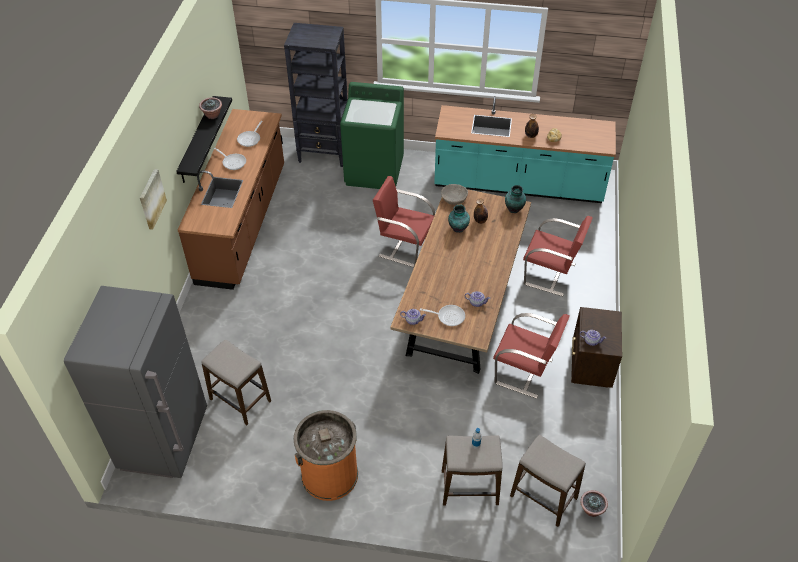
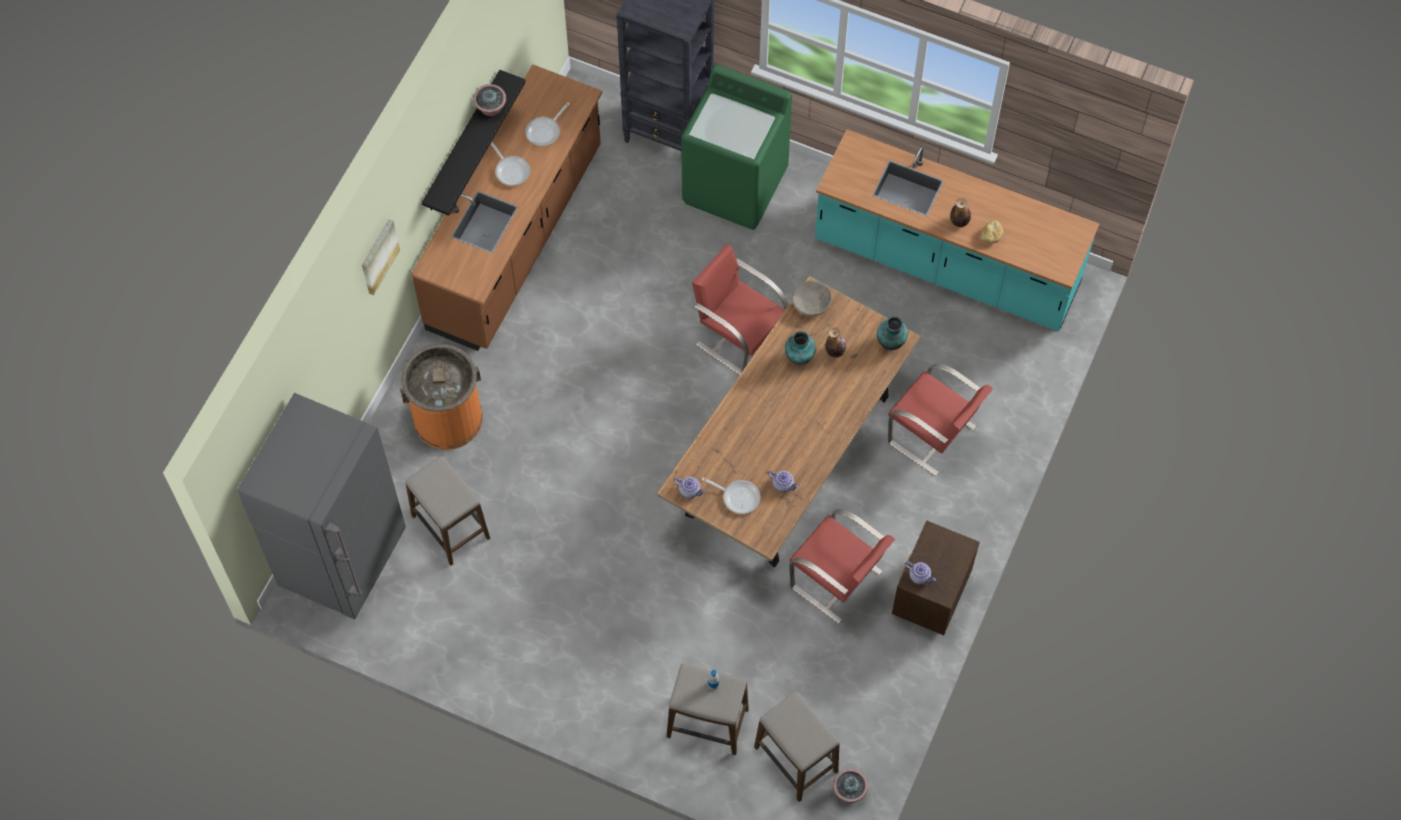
camera: 15 degrees right, 15 degrees up
orange trash can [294,410,358,501] -> orange trash can moved to [400,344,483,450]

